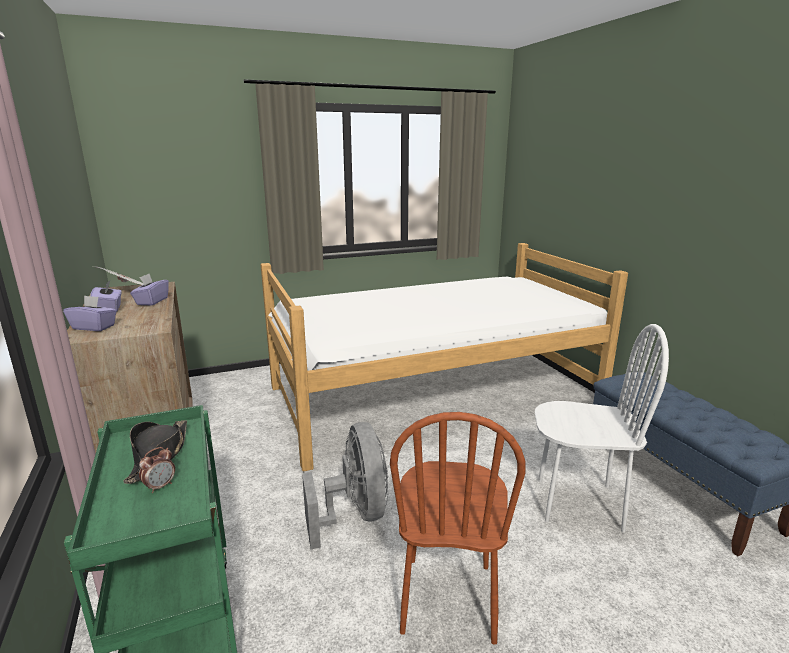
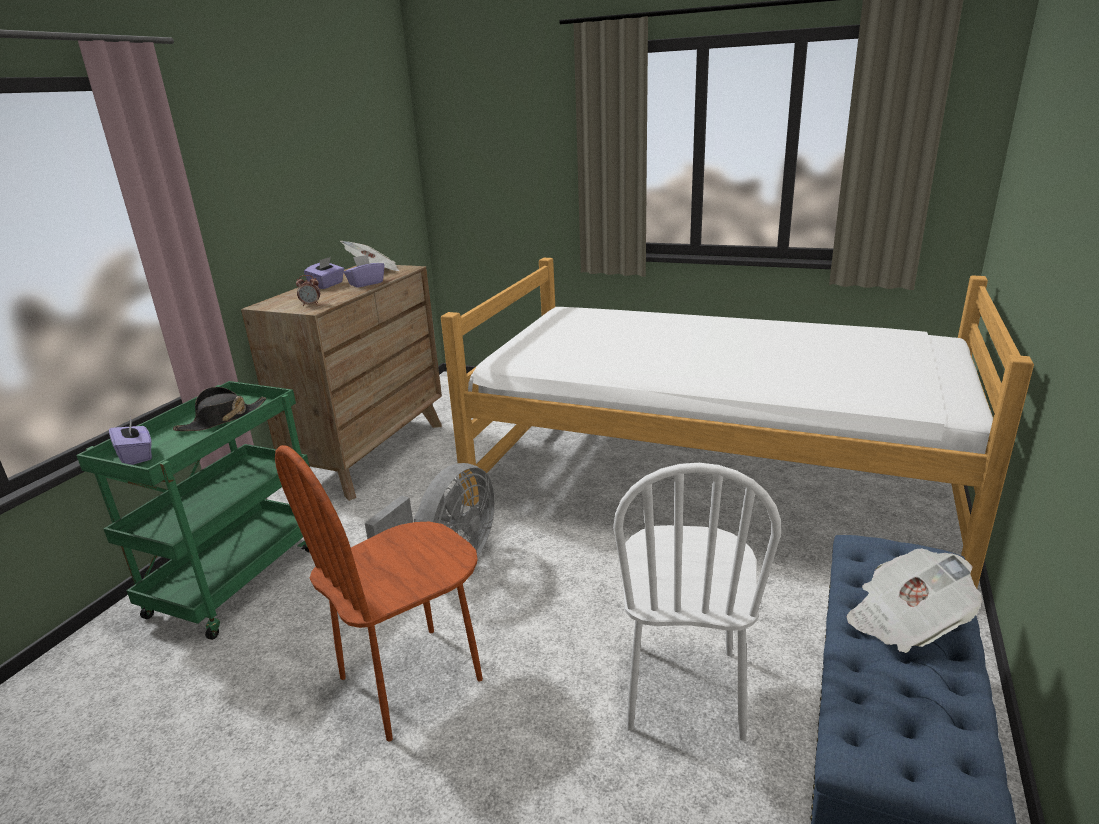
camera: 45 degrees right, 5 degrees up
purple tissue box [63,295,117,331] -> purple tissue box moved to [109,418,152,465]
alarm clock [139,447,175,493] -> alarm clock moved to [296,275,320,306]
white chair [535,324,669,533] -> white chair turned 45 degrees clockwise [613,463,781,741]
none -> newspaper [847,548,982,653]

